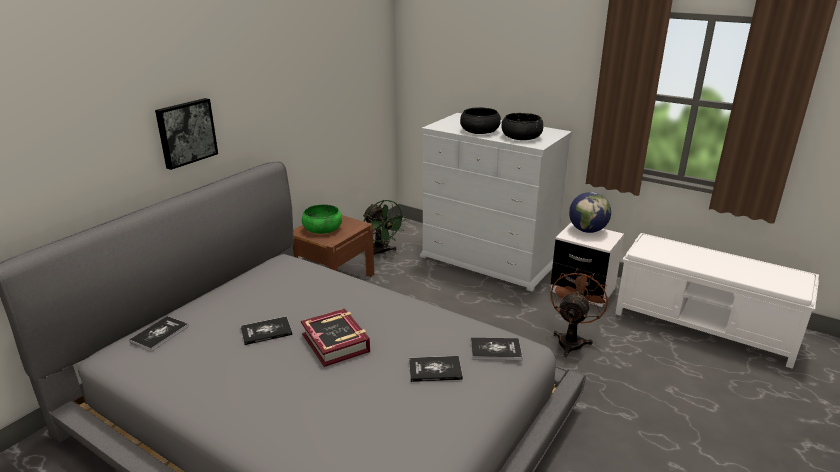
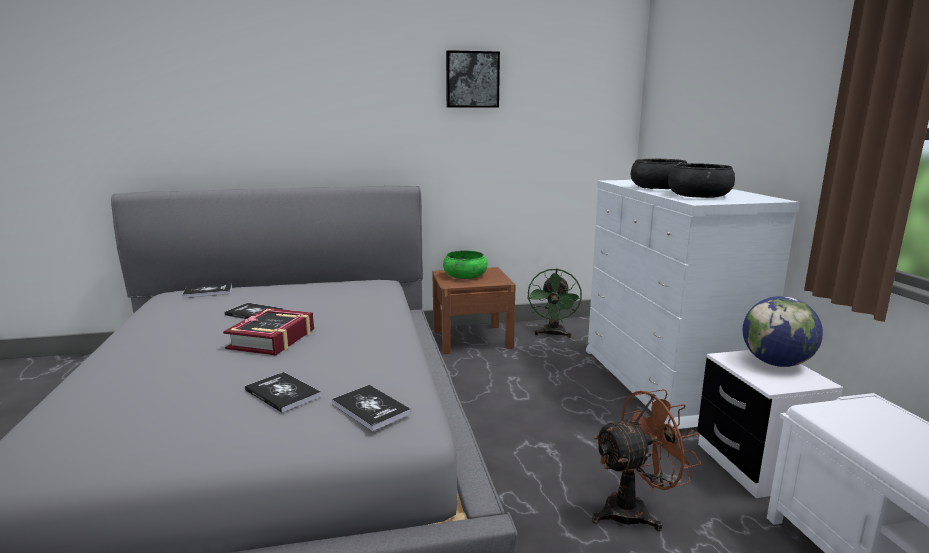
camera: 45 degrees right, 10 degrees down
picture [155,98,218,170] -> picture moved to [446,50,500,108]

